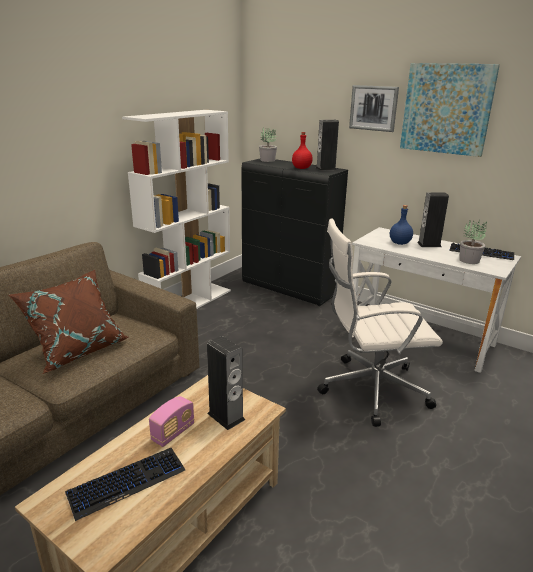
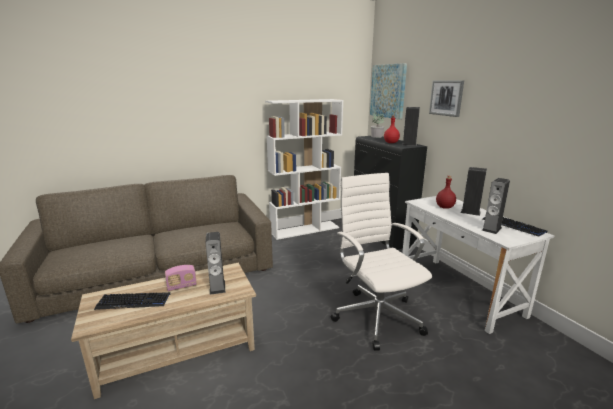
camera: 30 degrees right, 5 degrees down
brown pillow [9,270,128,374] -> none
white office chair [317,218,443,427] -> white office chair turned 45 degrees clockwise [331,173,432,351]
blue bottle [390,205,413,245] -> red bottle [436,176,456,209]
picture [400,63,500,157] -> picture moved to [370,63,407,119]
potted plant [459,219,487,264] -> speaker [482,178,510,234]

